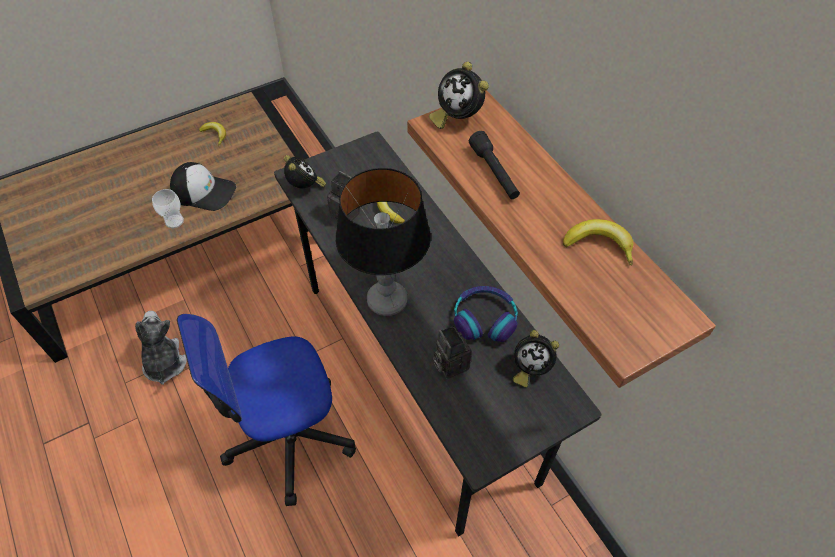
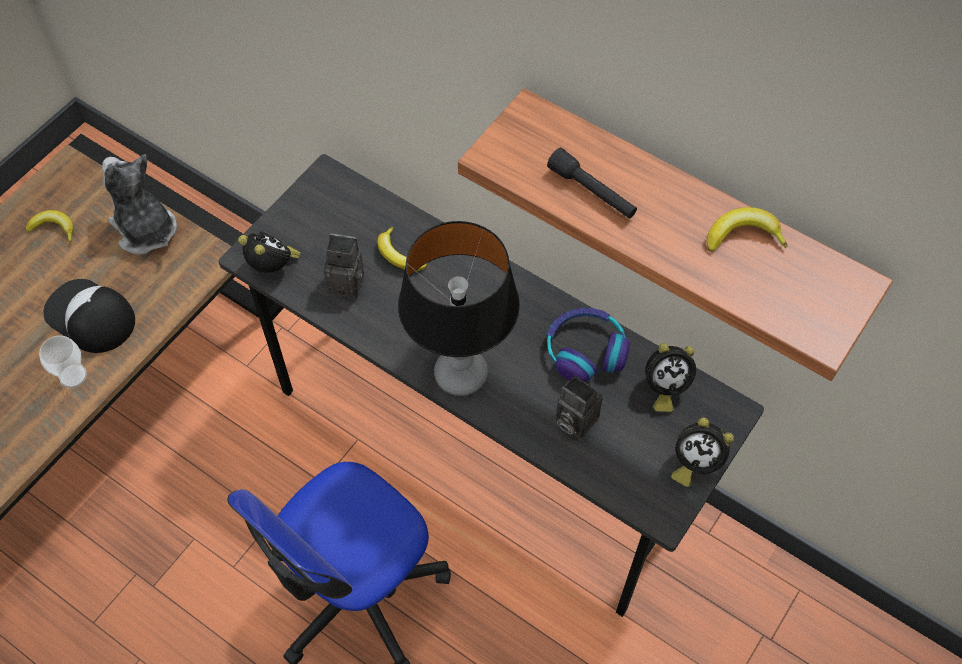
camera: 25 degrees left, 5 degrees up
plush toy [135,311,187,385] -> plush toy moved to [102,154,177,255]
cap [170,162,236,211] -> cap turned 135 degrees counterclockwise [43,279,135,353]
alarm clock [429,62,489,129] -> alarm clock moved to [671,417,734,487]

